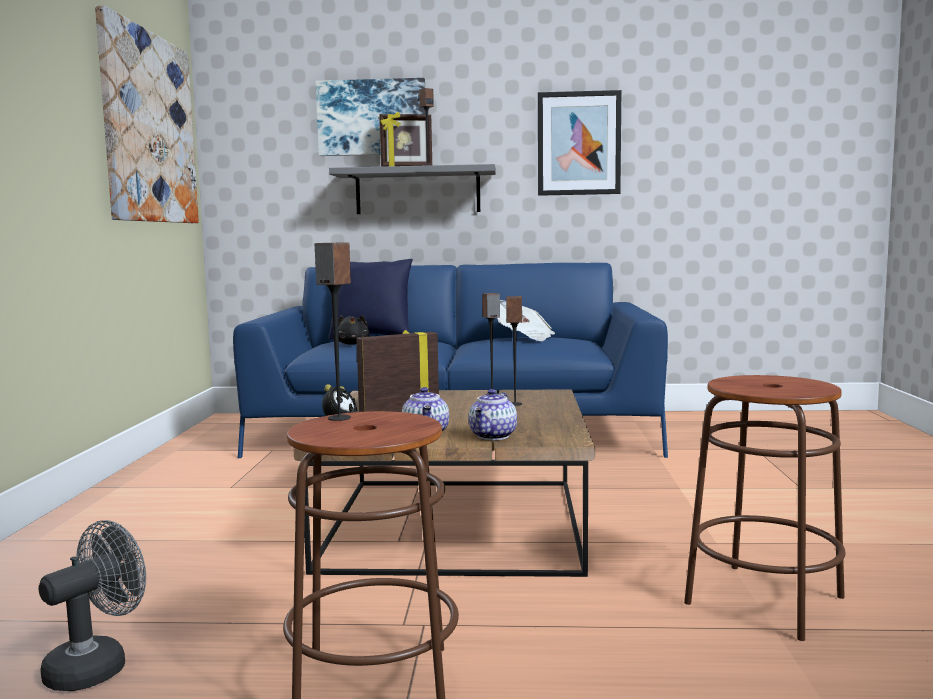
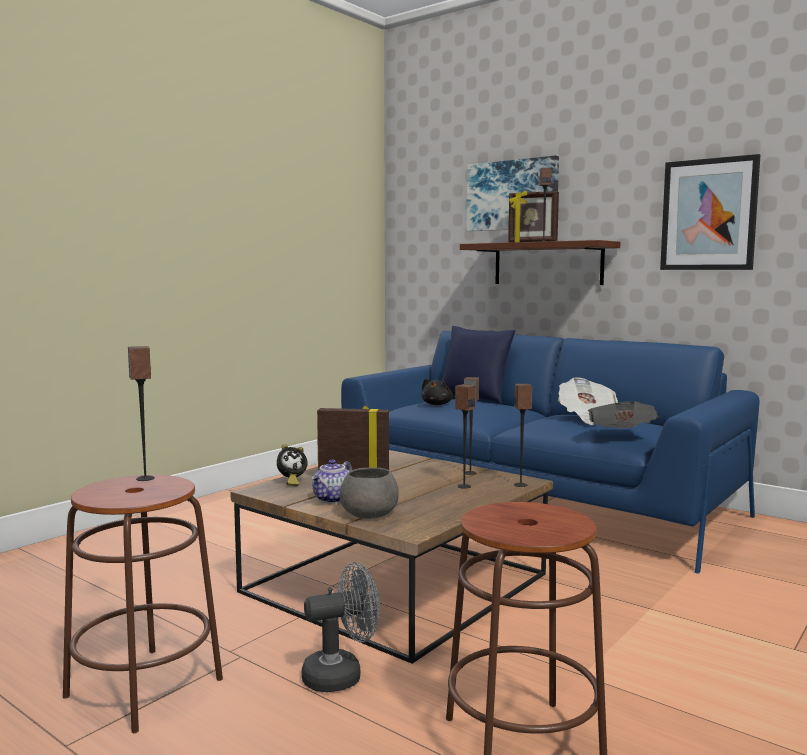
camera: 35 degrees right, 0 degrees up
grey fan [39,520,146,691] -> grey fan moved to [302,562,380,692]
picture [95,5,199,223] -> none
grey shelf [329,164,496,214] -> brown shelf [460,240,620,285]
teapot [469,389,517,440] -> grey bowl [340,468,399,519]
none -> speaker [514,384,532,487]
none -> newspaper [588,401,658,428]

